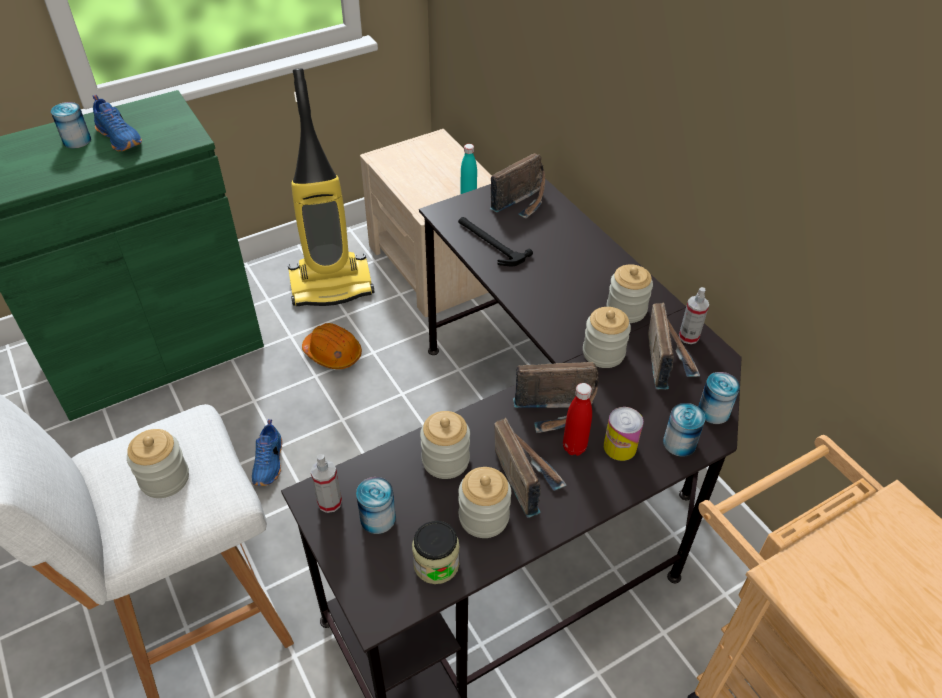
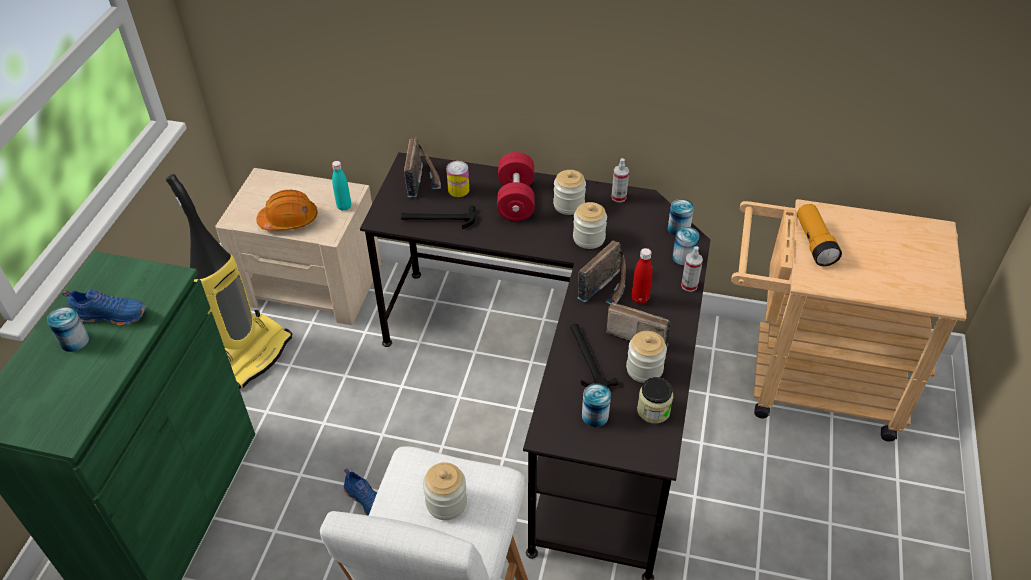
camera: 45 degrees left, 0 degrees up
orange hard hat [302,323,362,369] -> orange hard hat moved to [256,190,317,231]
spray bottle [310,454,342,513] -> spray bottle moved to [681,246,703,292]
jar [420,411,470,479] -> hammer [570,324,618,388]
can [604,407,643,461] -> can moved to [446,161,469,197]
radio [648,302,700,390] -> none
none -> red dumbbell [497,152,535,221]
none -> flashlight [797,204,842,266]

